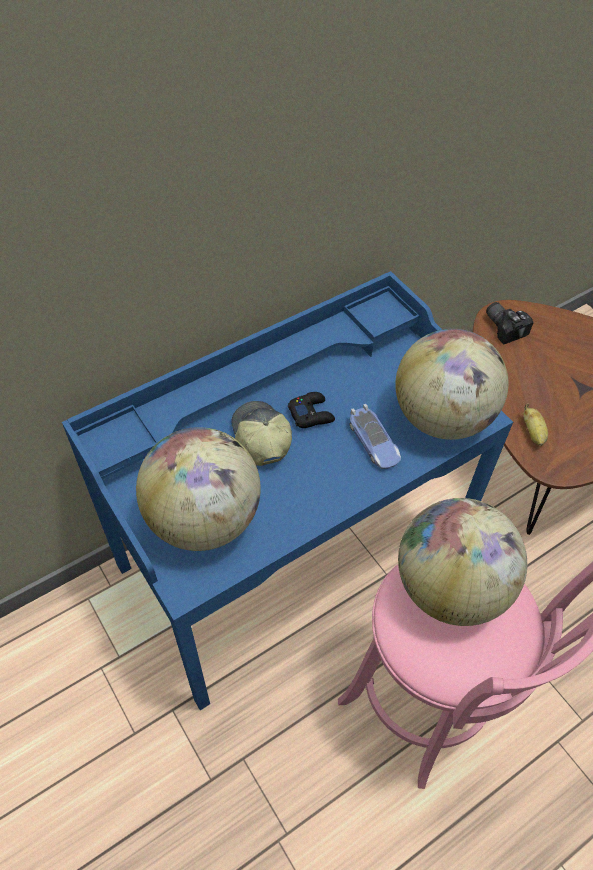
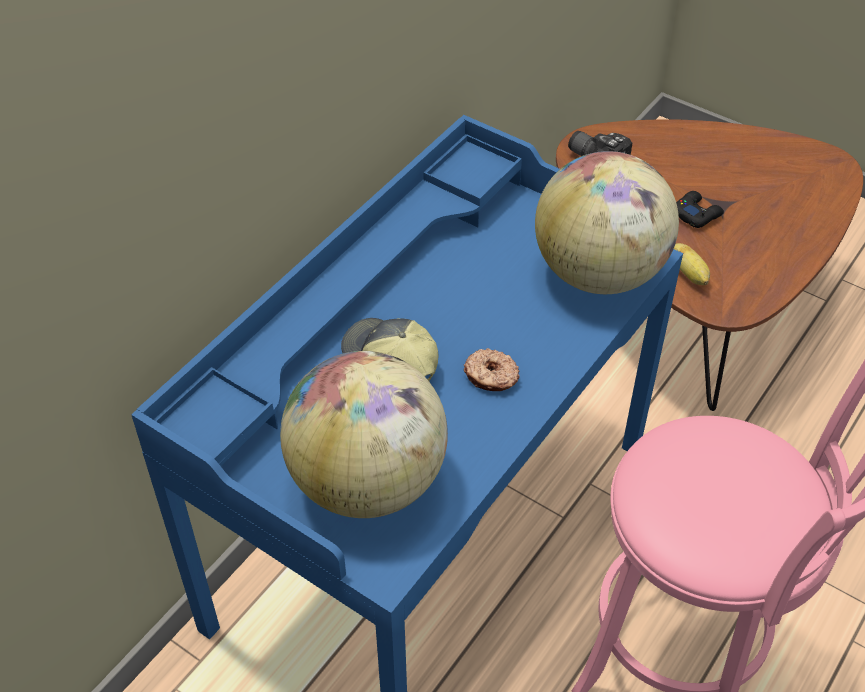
camera: 20 degrees left, 5 degrees down
black game controller [288,392,335,428] -> black game controller moved to [676,191,724,228]
toy car [350,404,401,469] -> none
globe [398,498,527,626] -> none
none -> donut [464,348,520,391]

